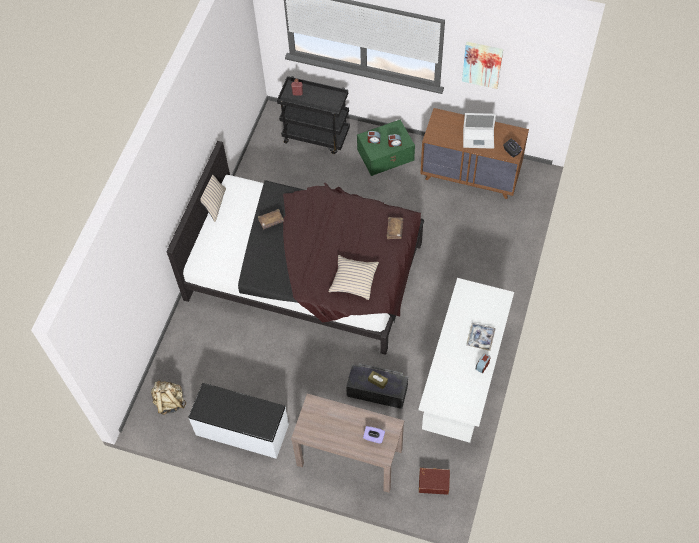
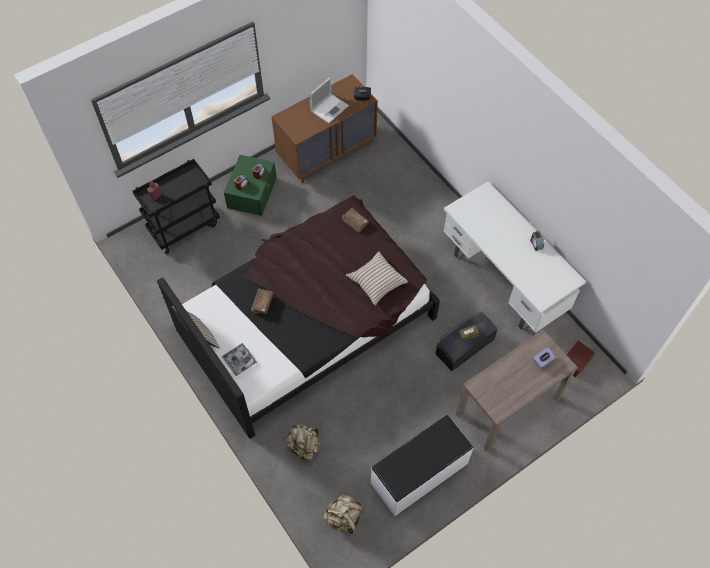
camera: 55 degrees left, 0 degrees up
picture [462,42,503,89] -> none
tray [466,323,496,351] -> tray moved to [221,343,257,376]
none -> beige backpack [286,424,320,460]

